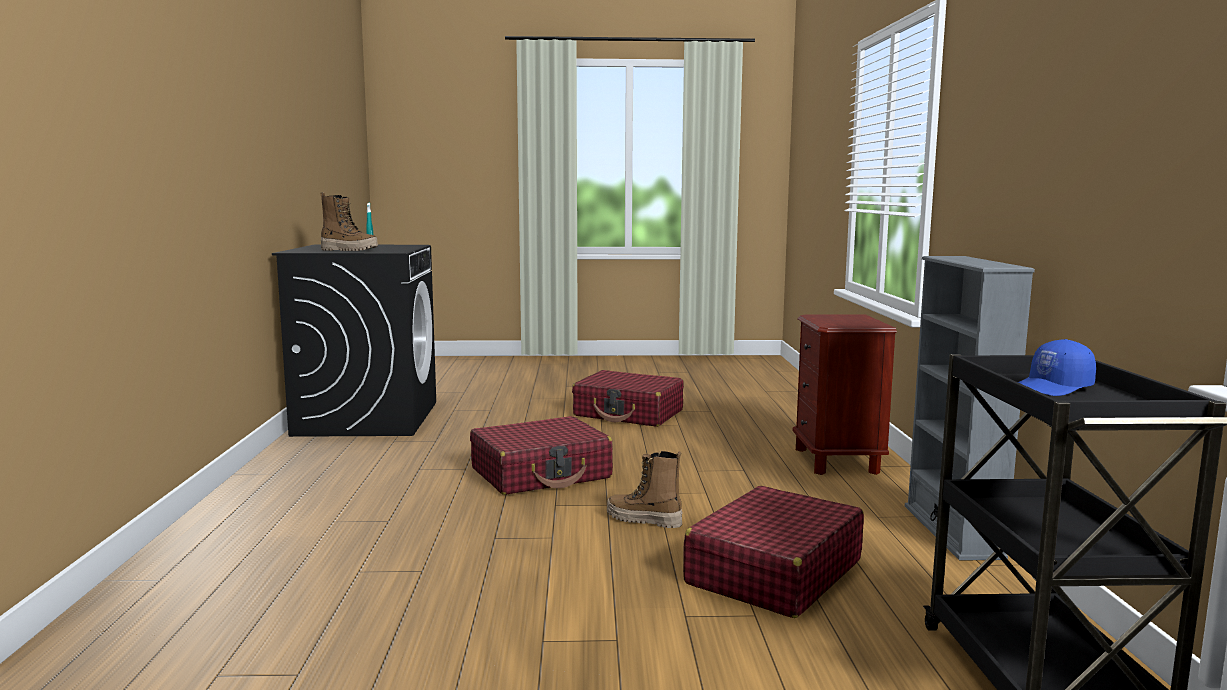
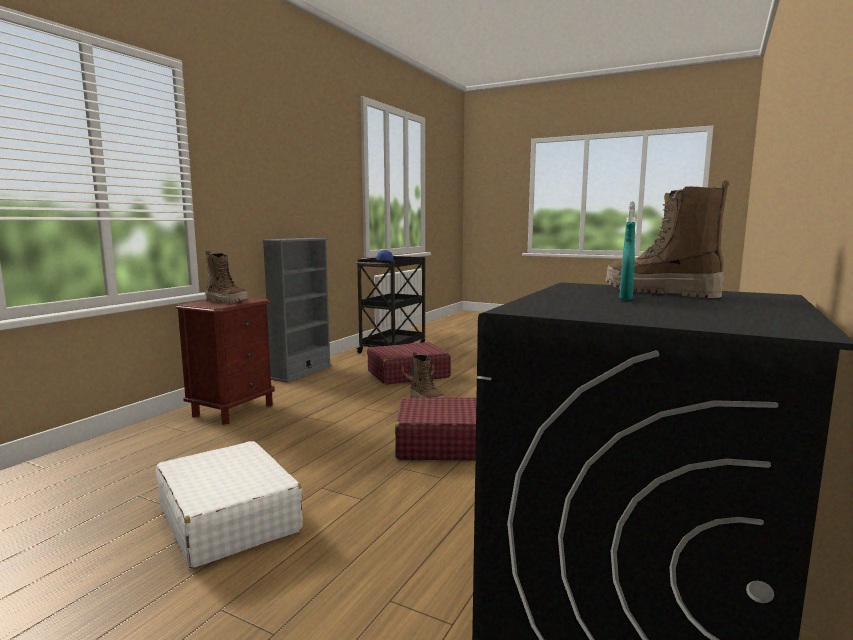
camera: 150 degrees left, 0 degrees up
red suitcase [572,370,684,427] -> white suitcase [156,441,303,568]
none -> boot [205,251,248,303]

